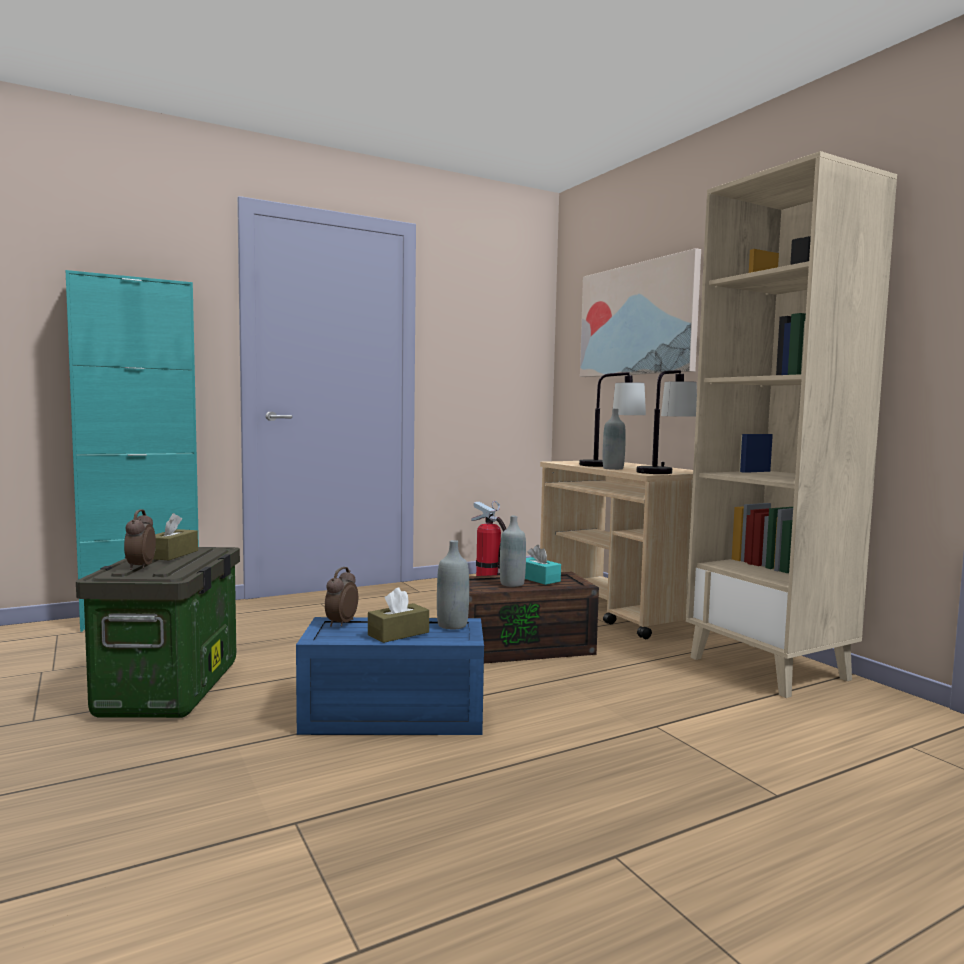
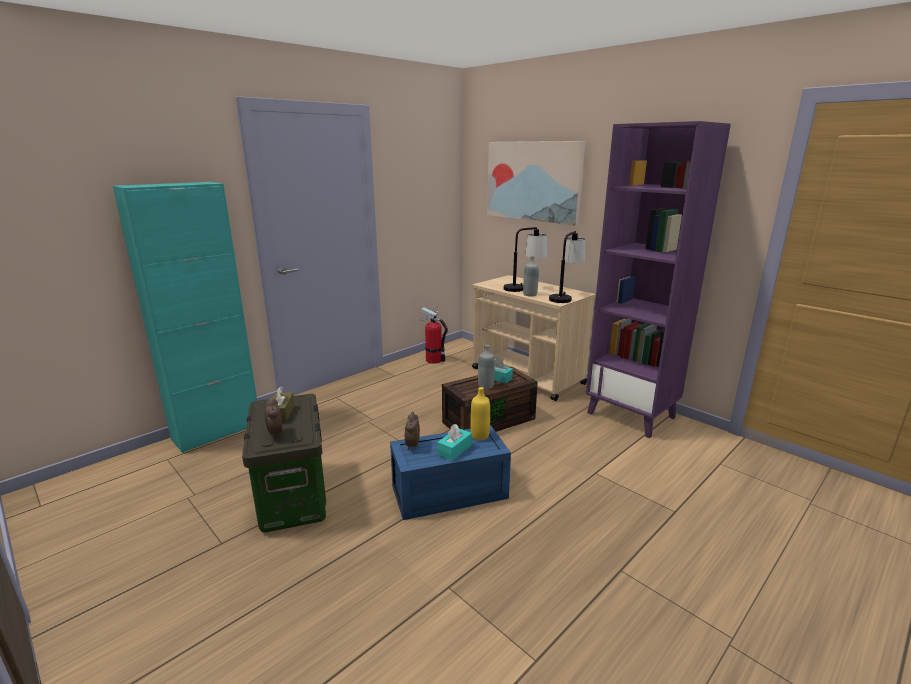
camera: 15 degrees left, 15 degrees up
brown tissue box [368,587,429,643] -> turquoise tissue box [437,424,472,461]
grey bottle [437,540,469,630] -> yellow bottle [470,387,490,440]
beige bookcase [686,151,897,698] -> purple bookcase [586,121,731,438]

